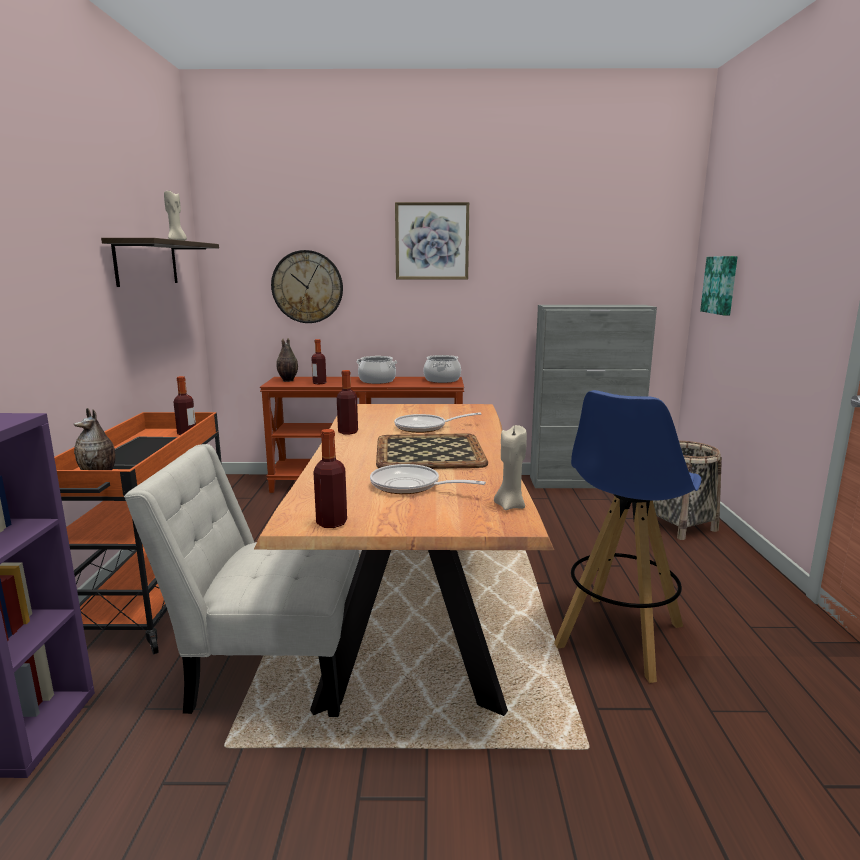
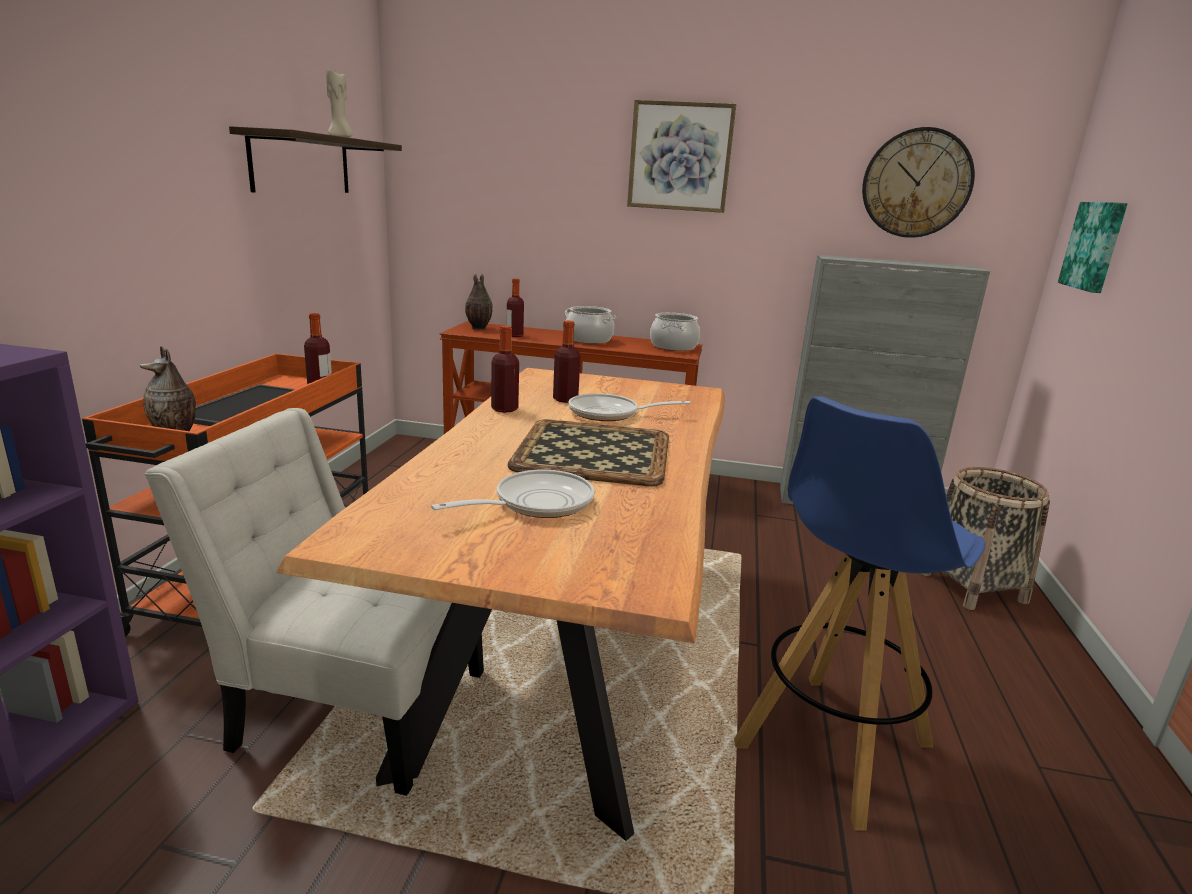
camera: 10 degrees right, 5 degrees up
wall clock [271,250,343,323] -> wall clock moved to [862,127,975,238]
bottle [313,429,347,528] -> bottle moved to [553,321,580,403]
frying pan [370,464,486,494] -> frying pan turned 105 degrees clockwise [431,470,594,518]
beige candle [494,425,527,510] -> none

